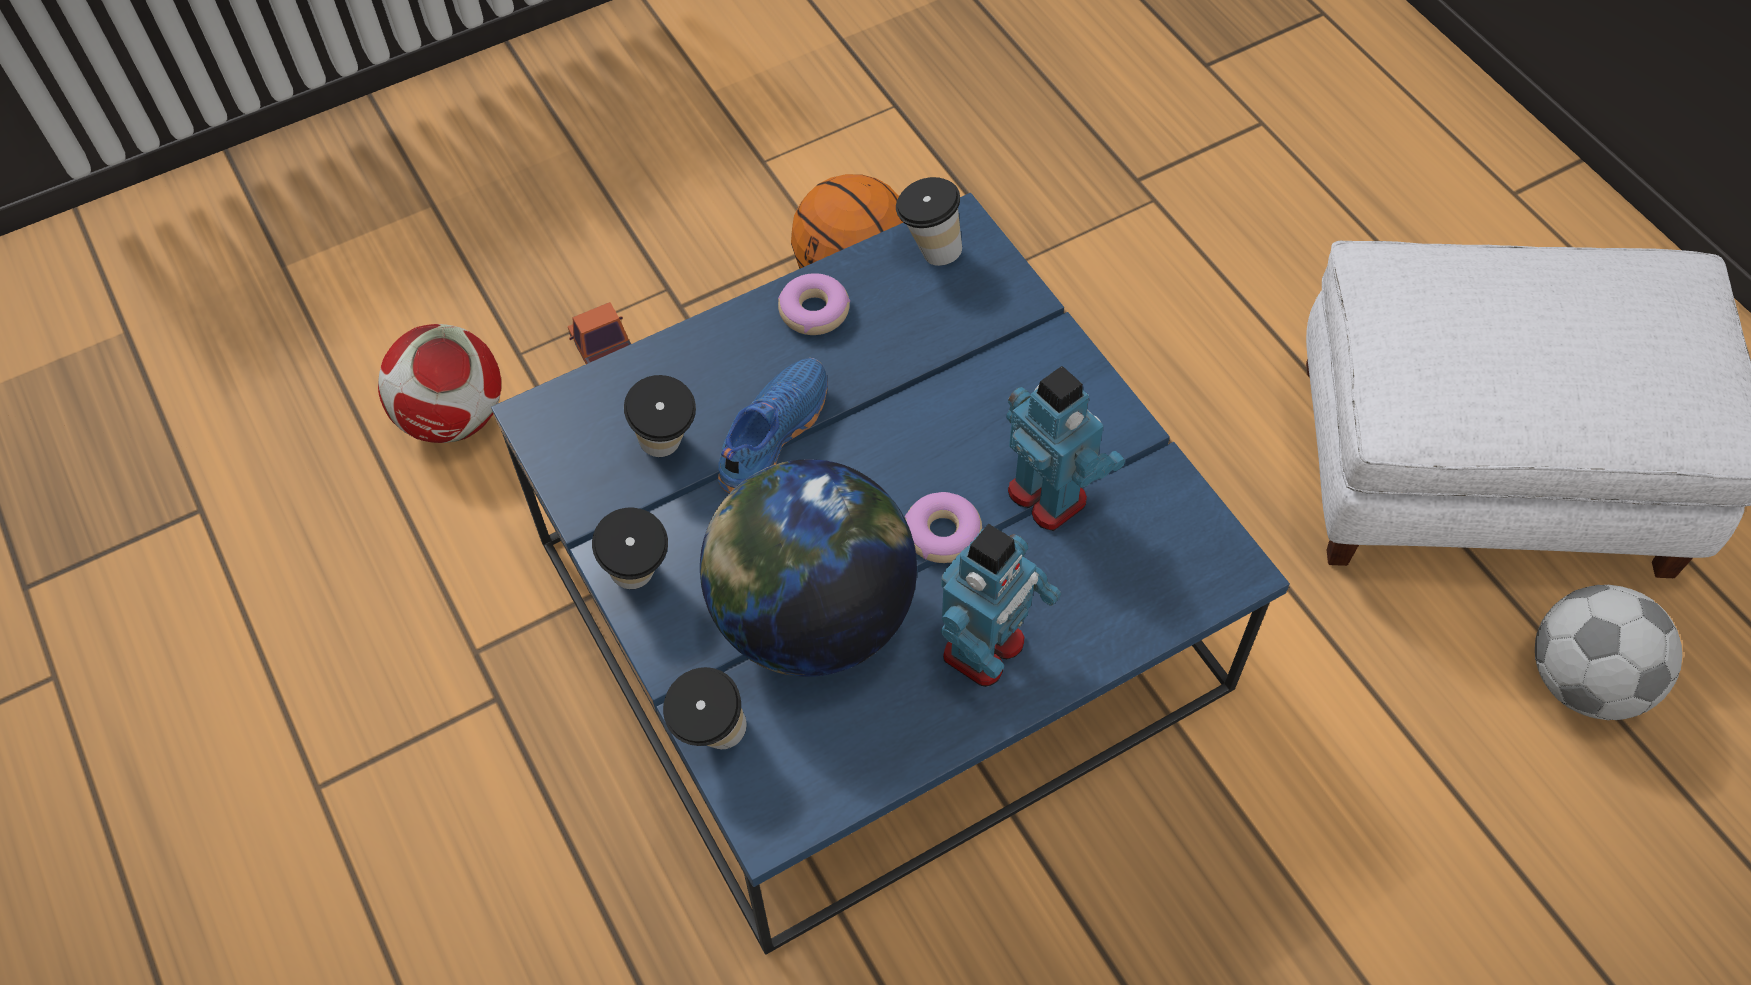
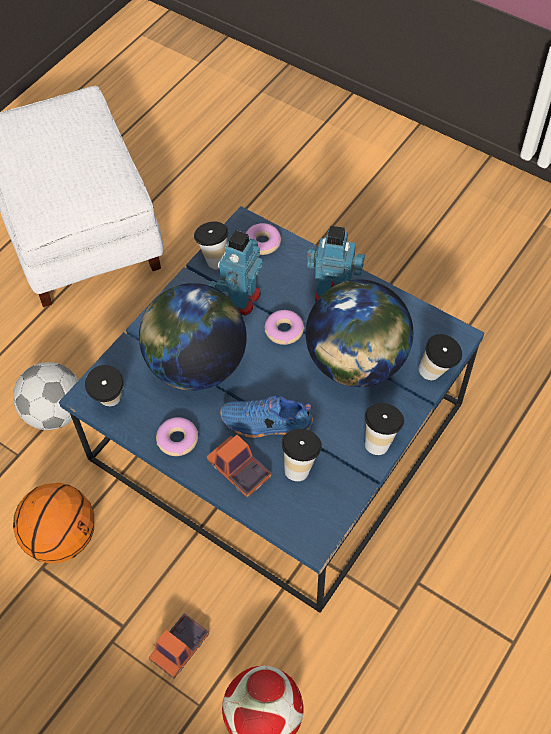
camera: 115 degrees left, 0 degrees up
football [1535,585,1682,720] -> football moved to [13,362,79,430]
none -> globe [139,283,246,391]
none -> cup [194,222,228,270]
none -> toy truck [207,435,272,498]
none -> donut [246,223,281,255]

